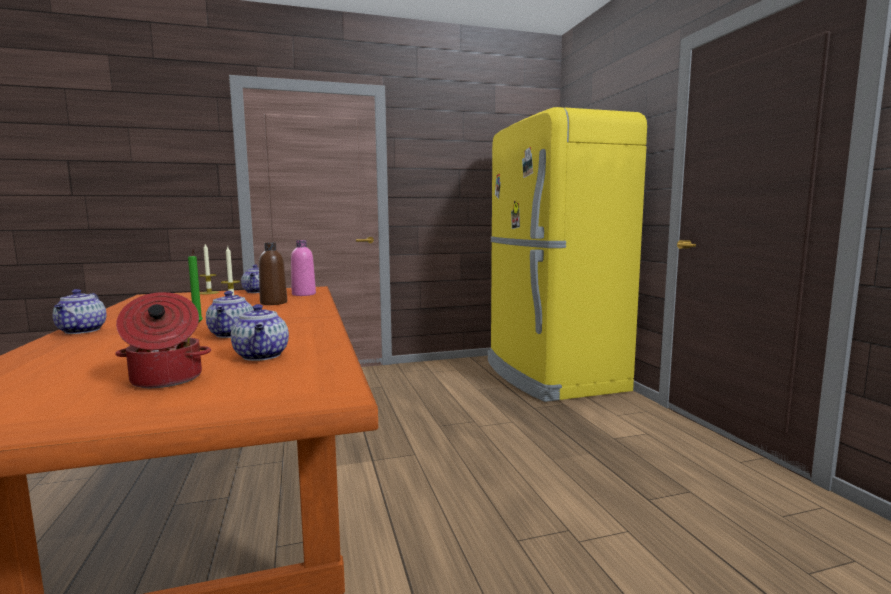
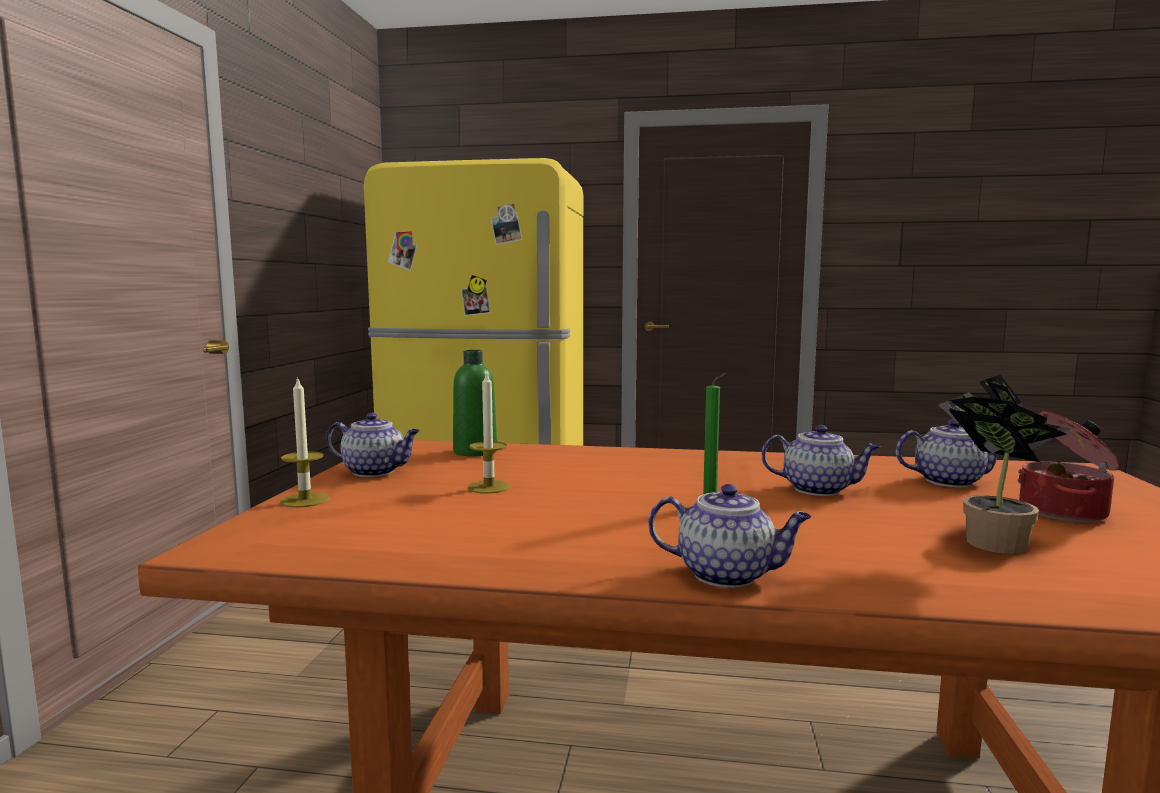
camera: 65 degrees left, 0 degrees up
brown bottle [259,242,287,305] -> none
pink bottle [291,240,316,296] -> green bottle [453,350,497,457]
none -> potted plant [939,375,1071,554]

